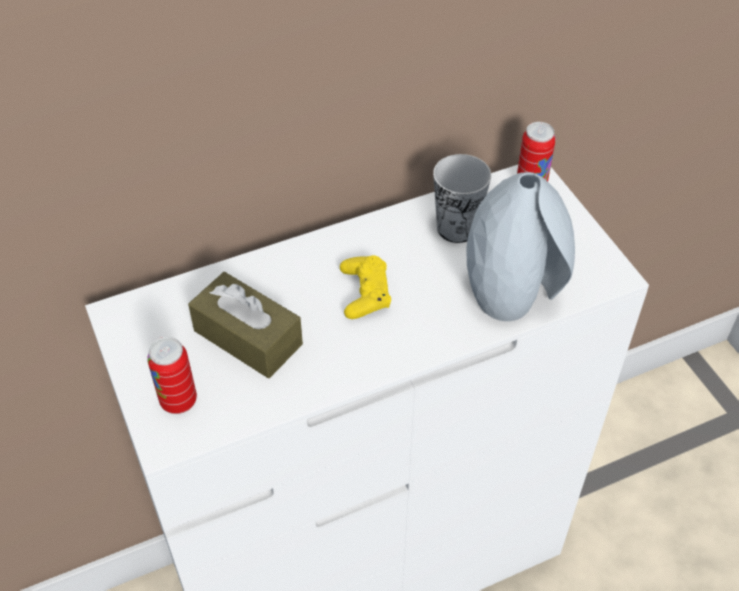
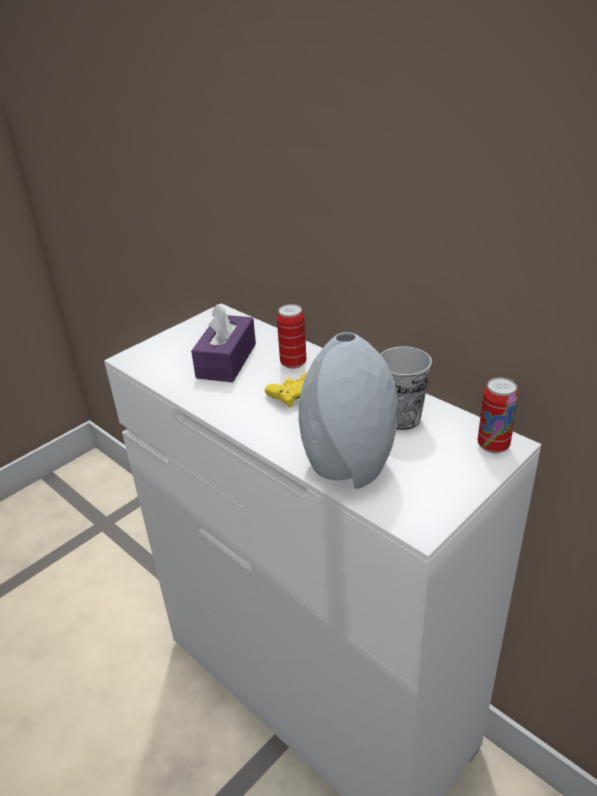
camera: 70 degrees right, 15 degrees down
can [147,337,197,414] -> can moved to [277,304,306,369]
brown tissue box [188,272,303,378] -> purple tissue box [191,304,256,382]

